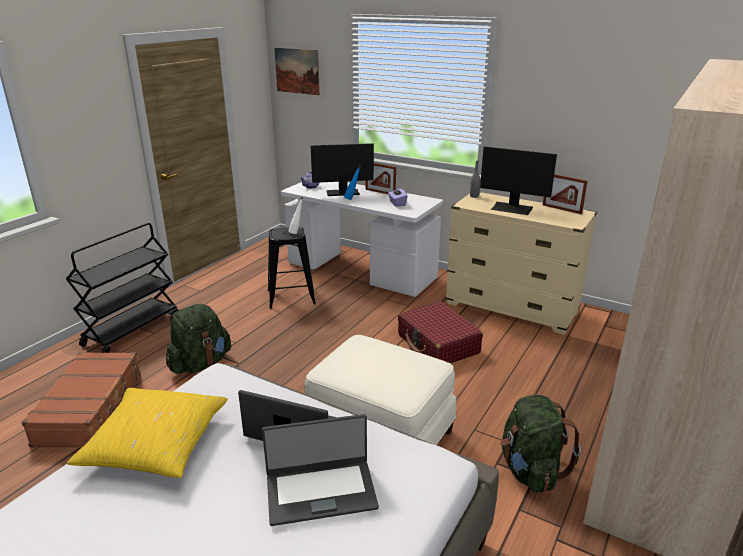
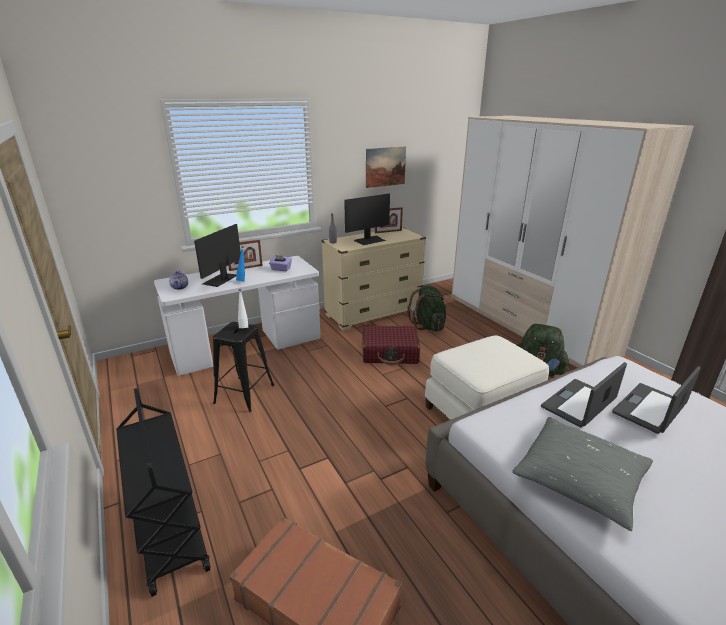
camera: 60 degrees left, 0 degrees up
yellow pillow [66,388,228,478] -> grey pillow [512,417,653,531]
green backpack [166,304,231,374] -> green backpack moved to [407,286,447,331]
laptop [262,414,379,526] -> laptop turned 150 degrees counterclockwise [612,366,701,434]
picture [274,48,320,95] -> picture moved to [366,146,406,188]

